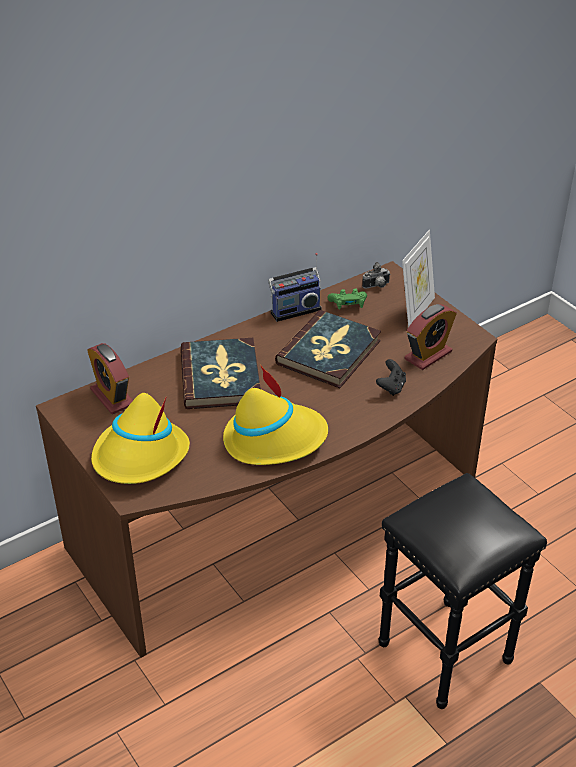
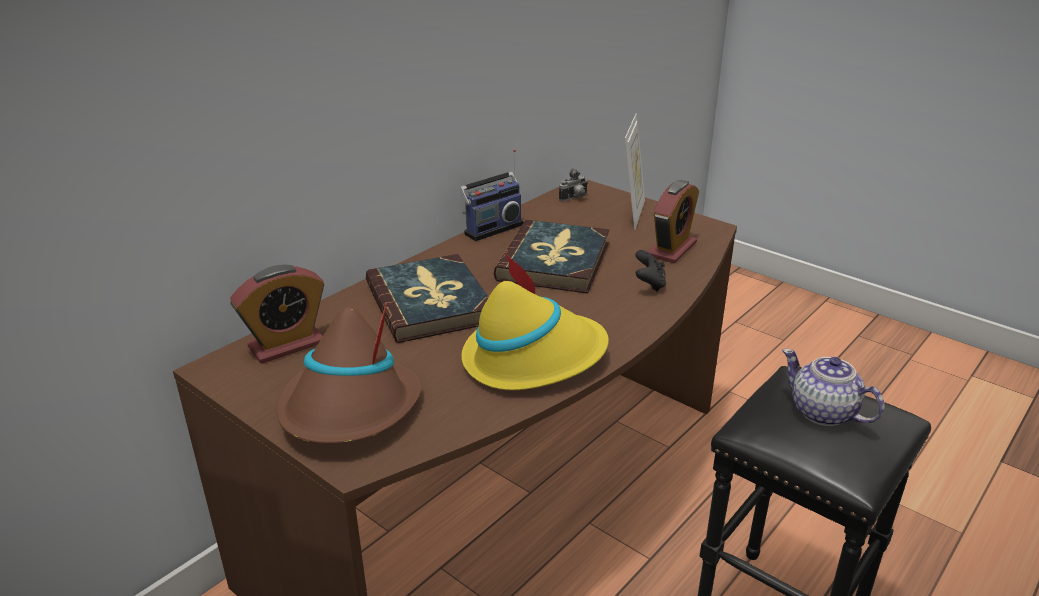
camera: 15 degrees left, 10 degrees down
alarm clock [87,343,133,414] -> alarm clock turned 75 degrees counterclockwise [230,265,324,363]
yellow hat [91,393,190,484] -> brown hat [277,302,422,444]
green game controller [327,288,367,310] -> none
none -> teapot [782,349,885,426]

